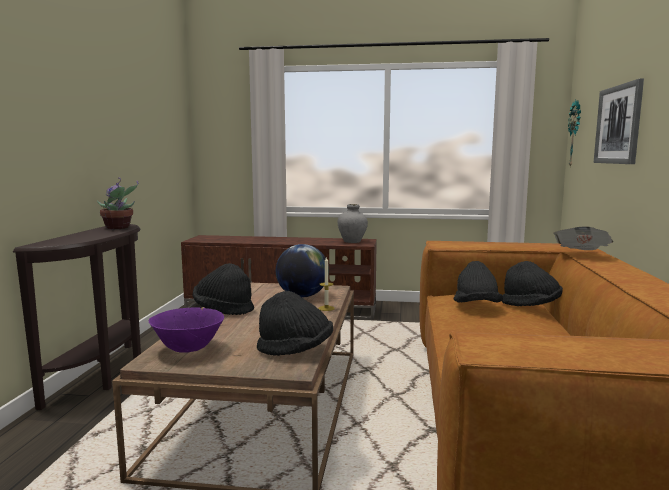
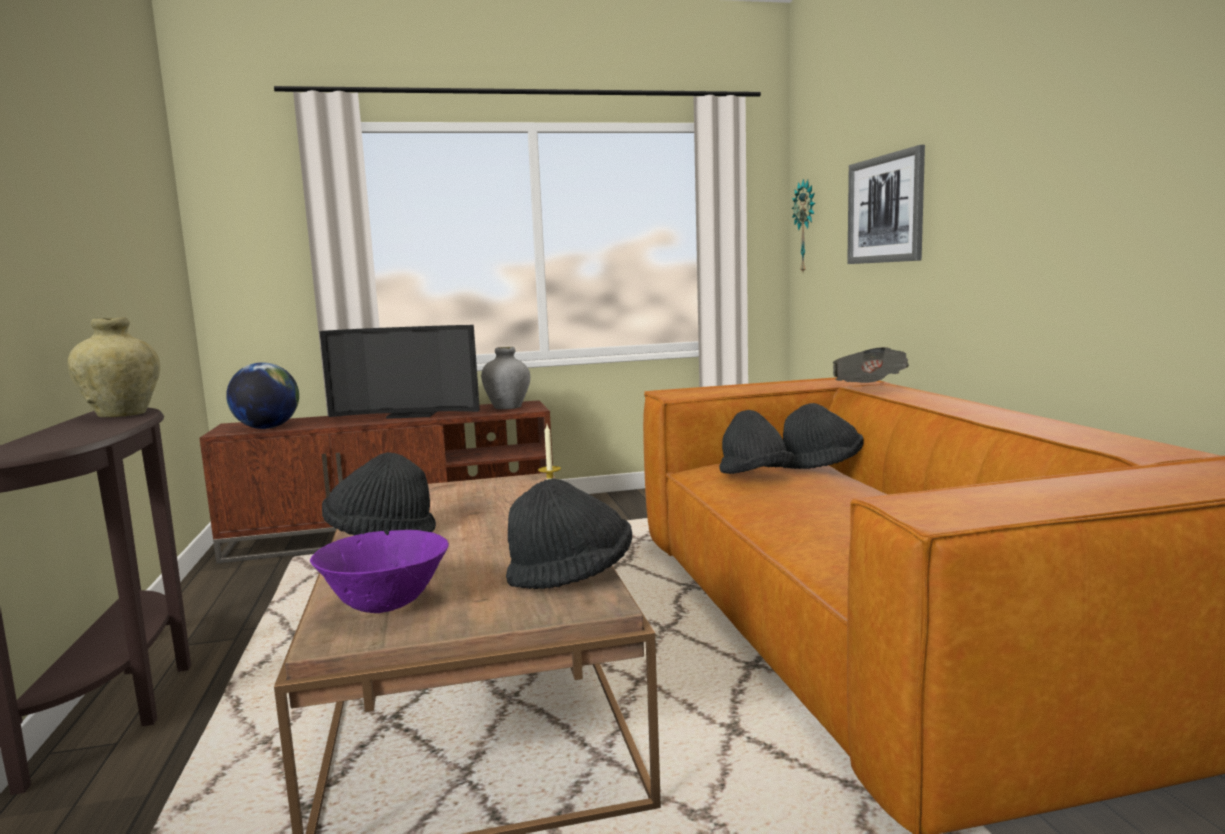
camera: 20 degrees left, 0 degrees up
potted plant [97,178,138,229] -> beige vase [68,317,160,417]
globe [276,244,329,297] -> globe moved to [226,362,299,429]
none -> television [320,325,480,419]

